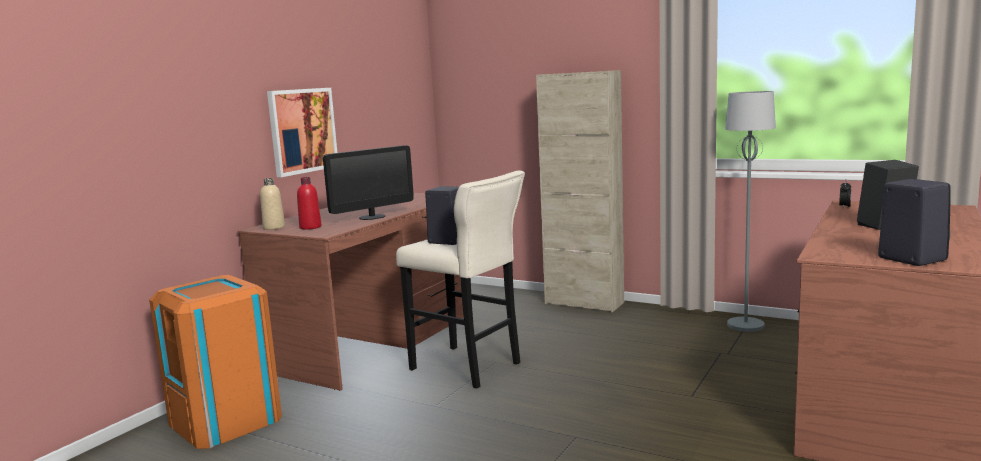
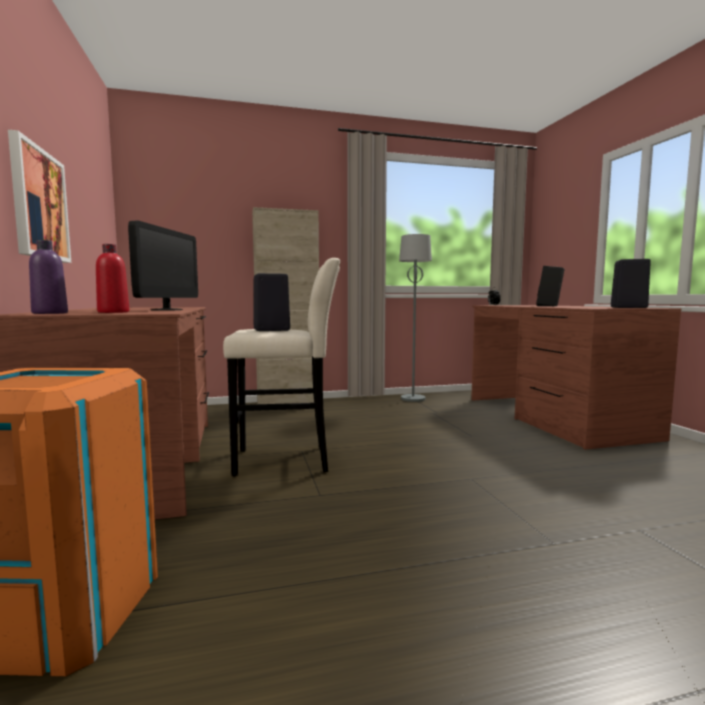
camera: 45 degrees left, 5 degrees down
beige bottle [260,178,285,230] -> purple bottle [29,240,68,314]

